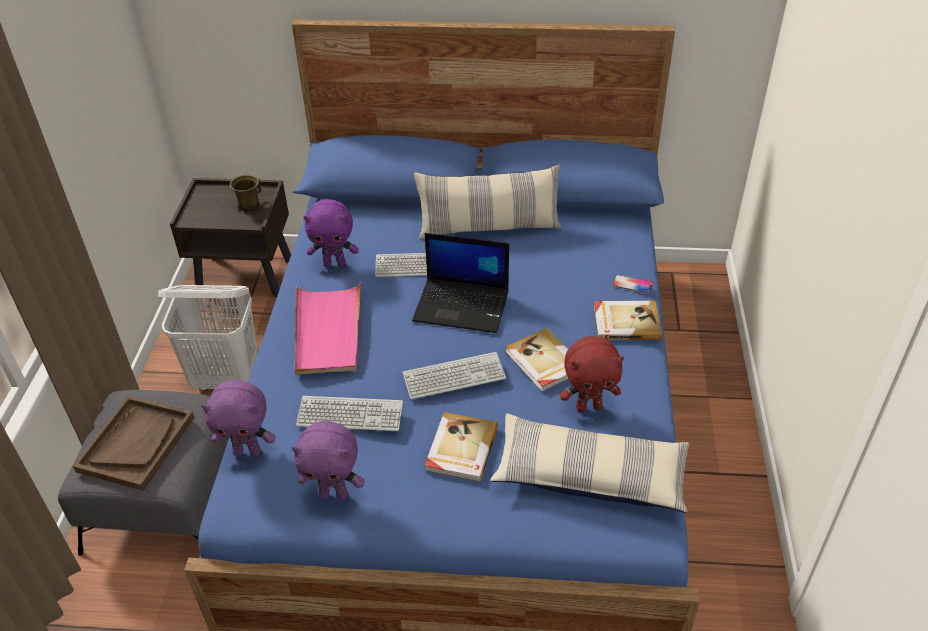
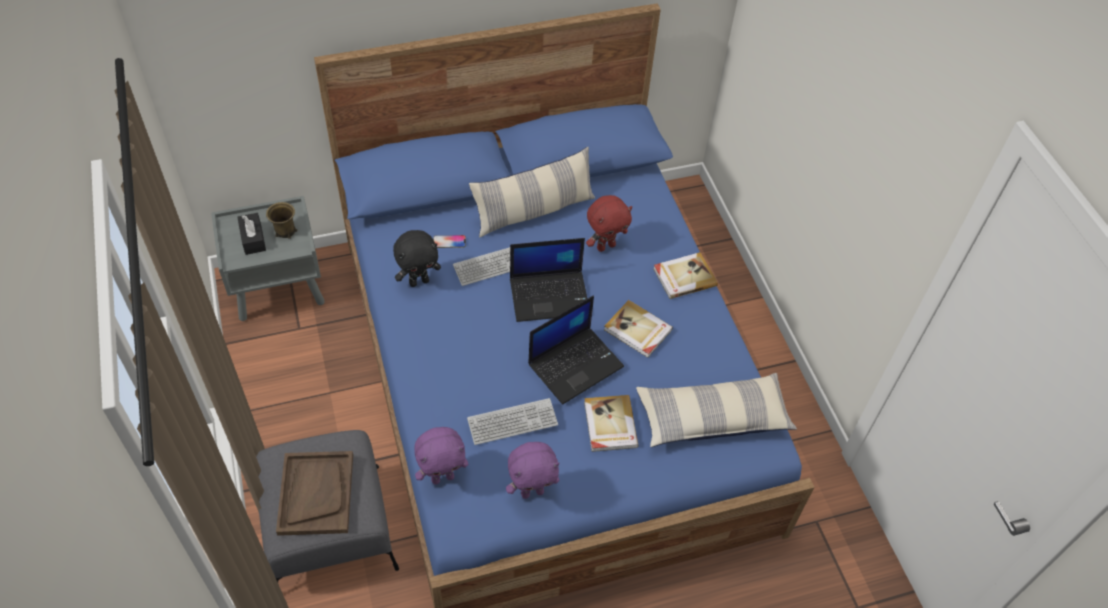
camera: 25 degrees left, 10 degrees up
white laundry basket [158,285,258,391] -> none
brown nightstand [170,178,291,297] -> grey nightstand [211,196,325,321]
pink tray [295,281,361,375] -> none
purple plush toy [304,199,359,267] -> black plush toy [393,230,441,287]
keyboard [403,352,506,400] -> laptop [528,296,624,405]
red plush toy [560,336,624,412] -> red plush toy moved to [586,195,632,252]
phone [613,275,653,293] -> phone moved to [433,235,466,248]
none -> black tissue box [237,213,266,255]

